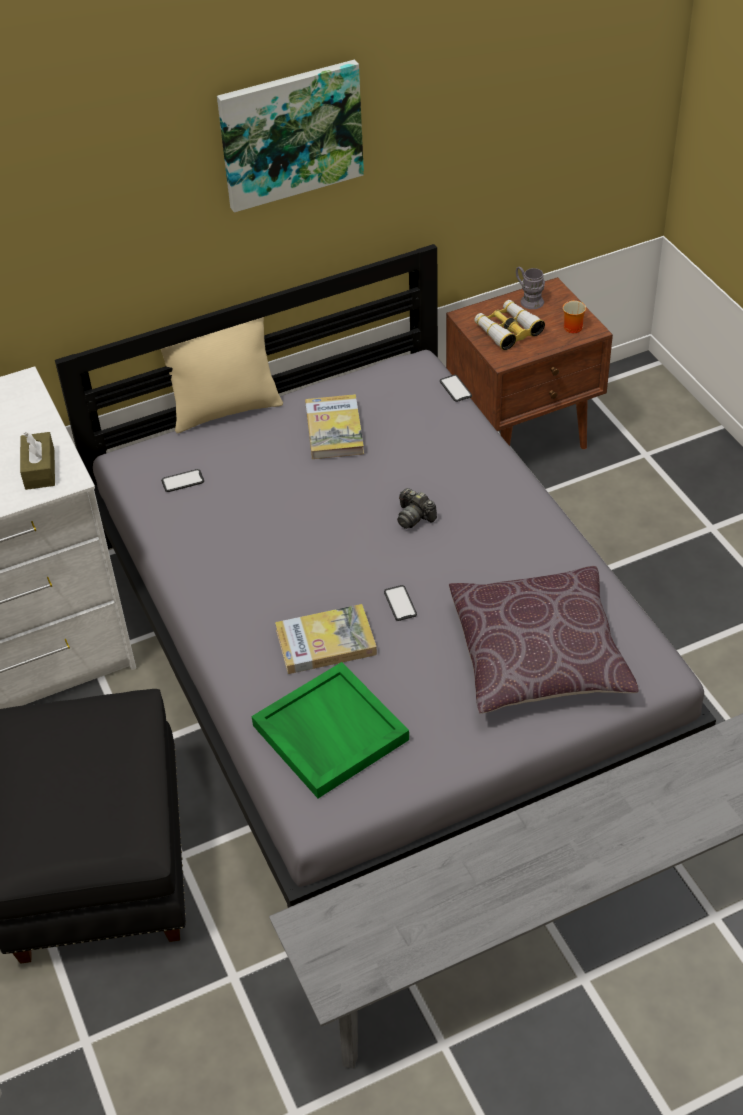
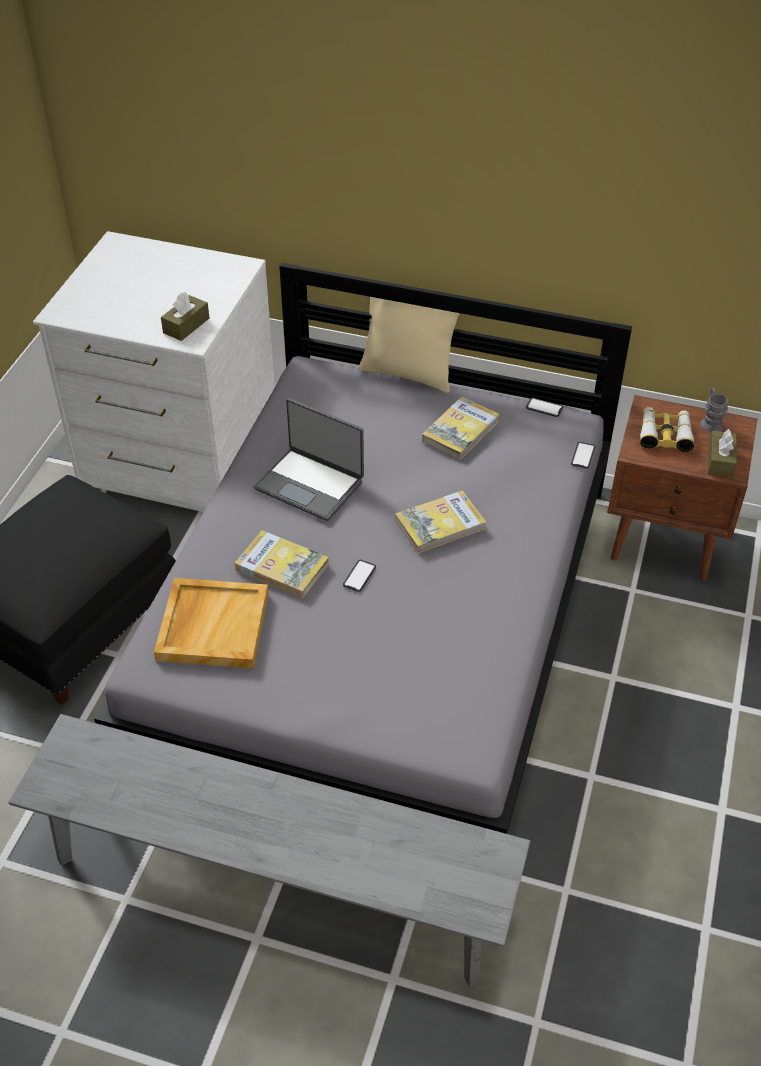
camera: 40 degrees right, 0 degrees up
phone [161,469,204,492] -> phone moved to [526,398,563,417]
picture [217,60,364,213] -> none
green tray [252,662,409,798] -> beige tray [154,578,269,668]
camera [397,488,437,529] -> book [395,490,486,554]
brown pillow [449,566,639,714] -> none
mug [563,300,586,333] -> brown tissue box [708,429,737,478]
none -> laptop [254,398,364,521]

